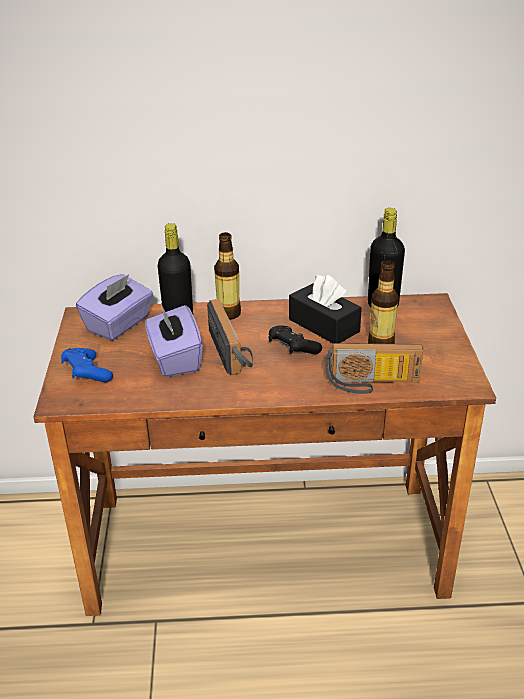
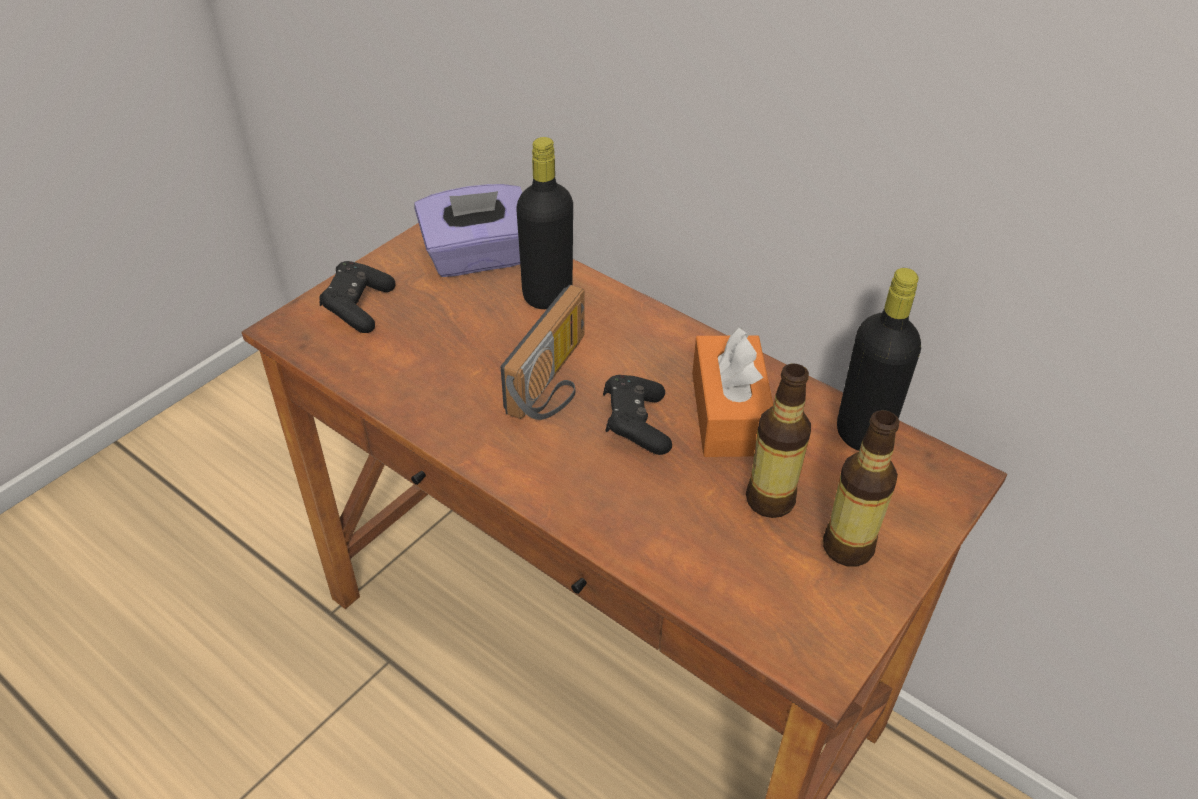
camera: 40 degrees right, 10 degrees up
blue game controller [61,348,113,382] -> black game controller [319,261,396,333]
purple tissue box [145,304,203,377] -> none
bottle [214,232,241,320] -> bottle moved to [823,410,900,567]
black tissue box [289,275,362,343] -> orange tissue box [692,327,773,457]
radio [325,343,424,394] -> none

